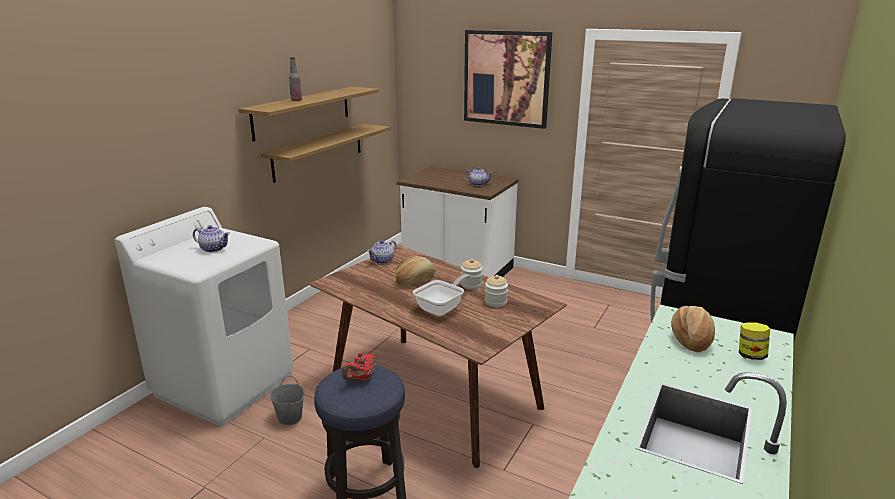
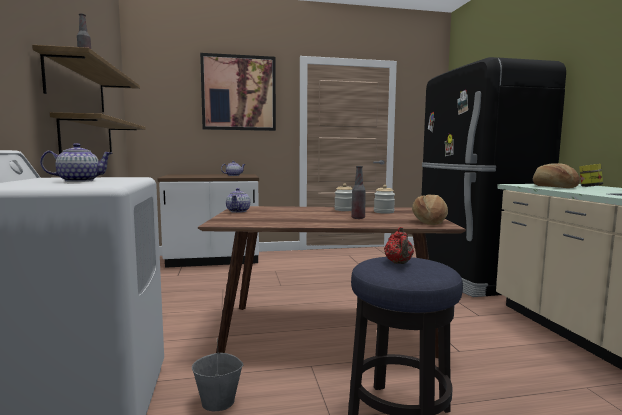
camera: 40 degrees left, 15 degrees down
bread [396,256,435,286] -> bread moved to [412,195,448,225]
frying pan [413,274,471,316] -> bottle [351,166,366,219]

